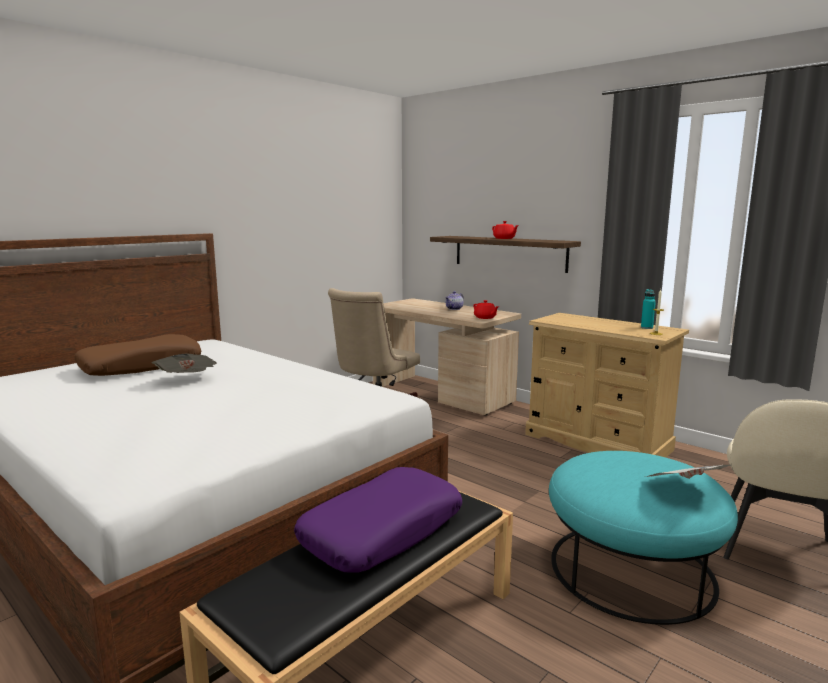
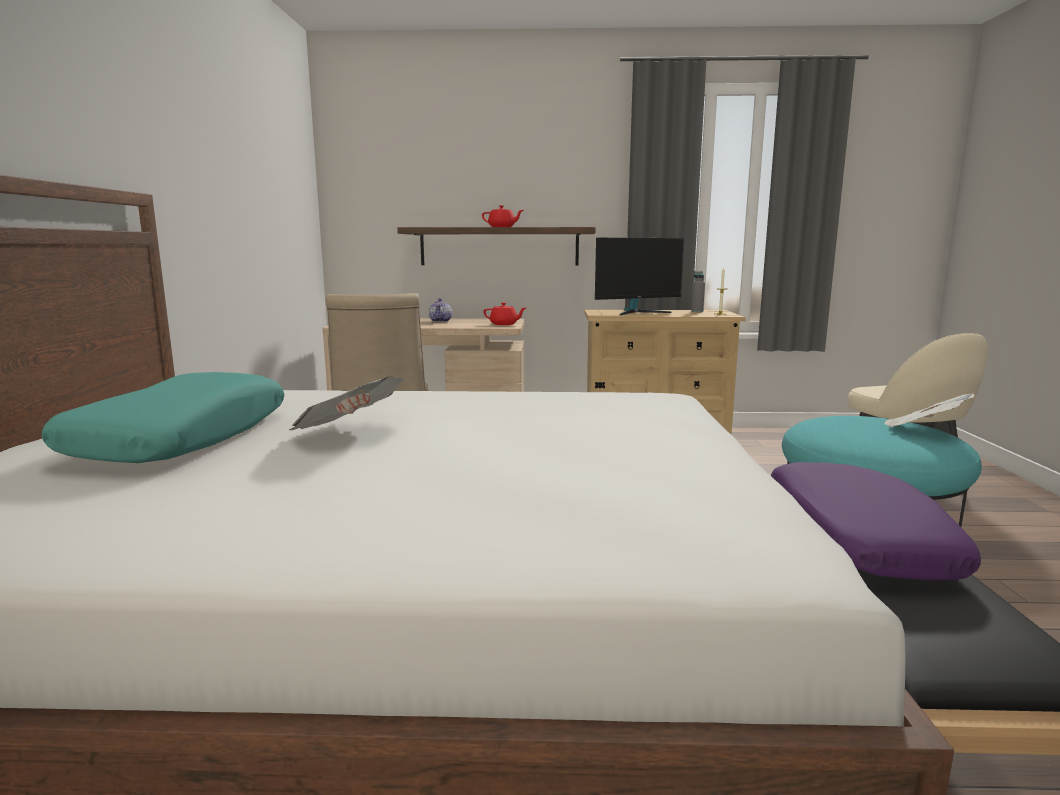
camera: 40 degrees left, 0 degrees up
brown pillow [75,334,201,376] -> turquoise pillow [42,372,284,463]
turquoise bottle [641,289,656,329] -> grey bottle [691,271,705,312]
none -> monitor [595,238,684,315]

